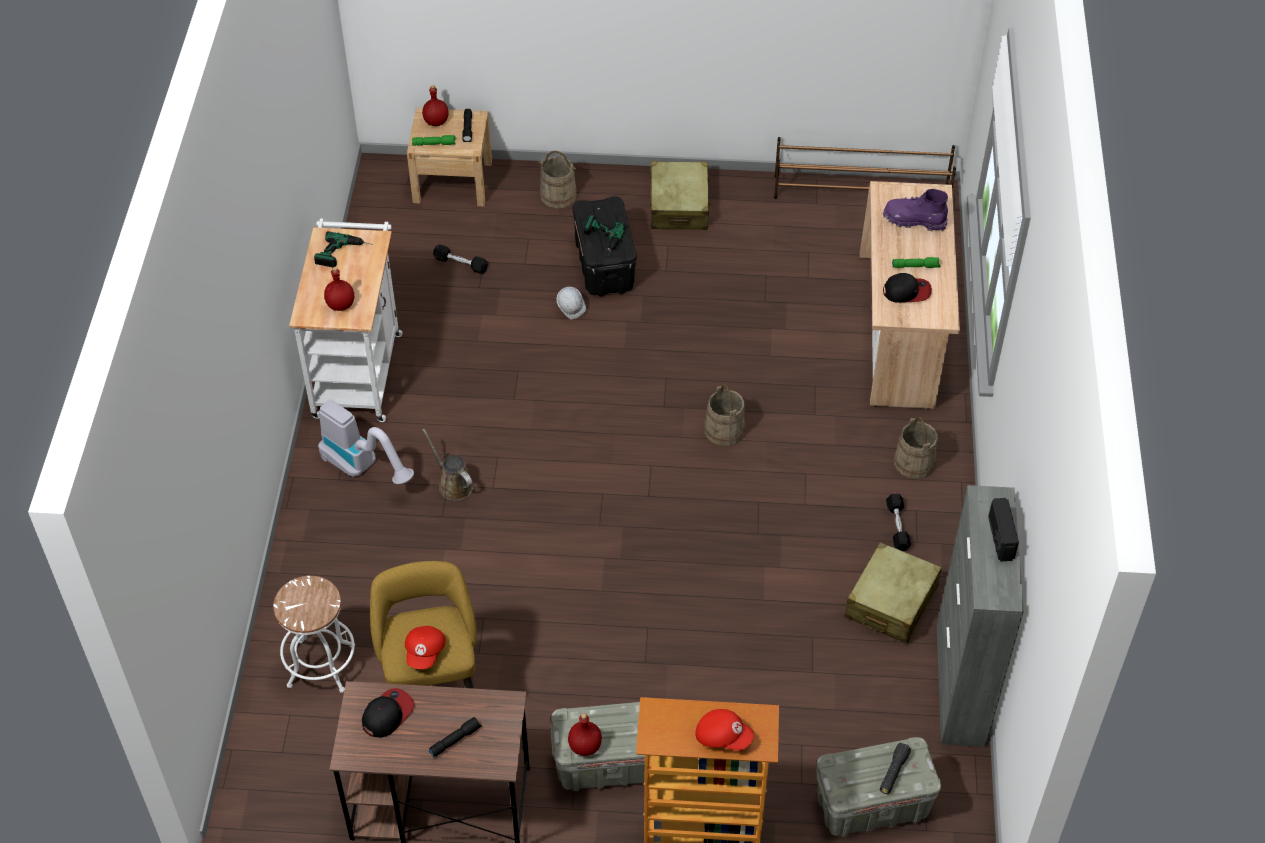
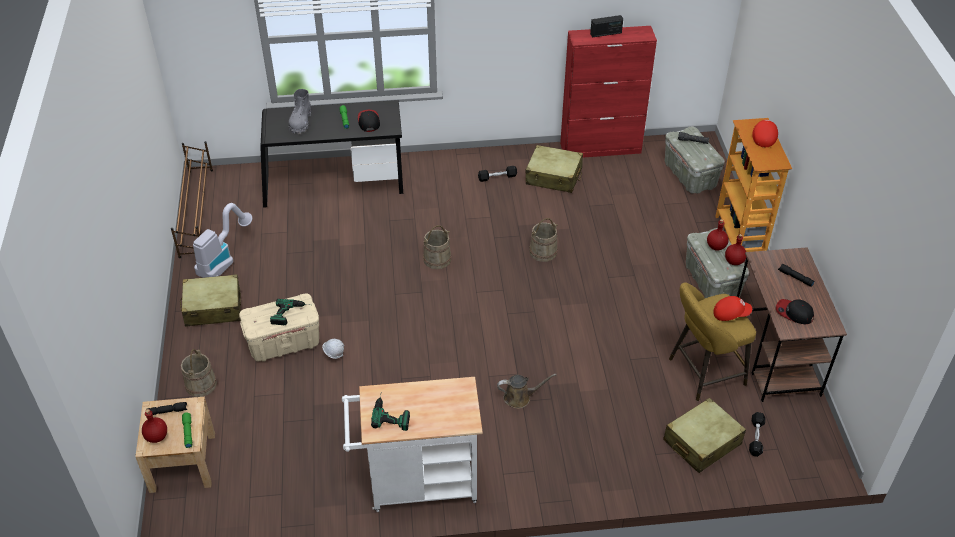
camera: 100 degrees left, 5 degrees down
white stool [273,576,355,693] -> beige suitcase [663,398,746,473]
vacuum cleaner [318,400,414,484] -> vacuum cleaner moved to [193,203,252,278]
red bottle [324,267,354,311] -> red bottle moved to [707,219,728,250]
brown watering can [422,429,473,501] -> brown watering can turned 135 degrees counterclockwise [497,374,556,409]
black dumbbell [433,244,488,274] -> black dumbbell moved to [749,412,765,457]
black storage box [573,196,637,296] -> beige storage box [239,294,319,362]
beige desk [860,181,960,409] -> black desk [260,100,403,208]
purple boot [883,189,948,231] -> grey boot [289,89,312,135]
beige bucket [894,416,938,479] -> beige bucket moved to [529,218,558,262]
grey cabinet [937,485,1024,747] -> red cabinet [560,26,657,158]

